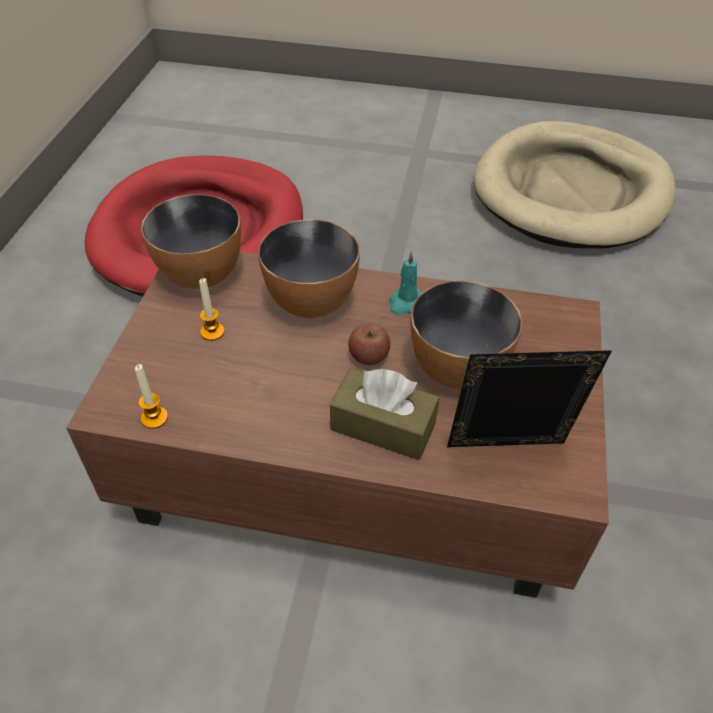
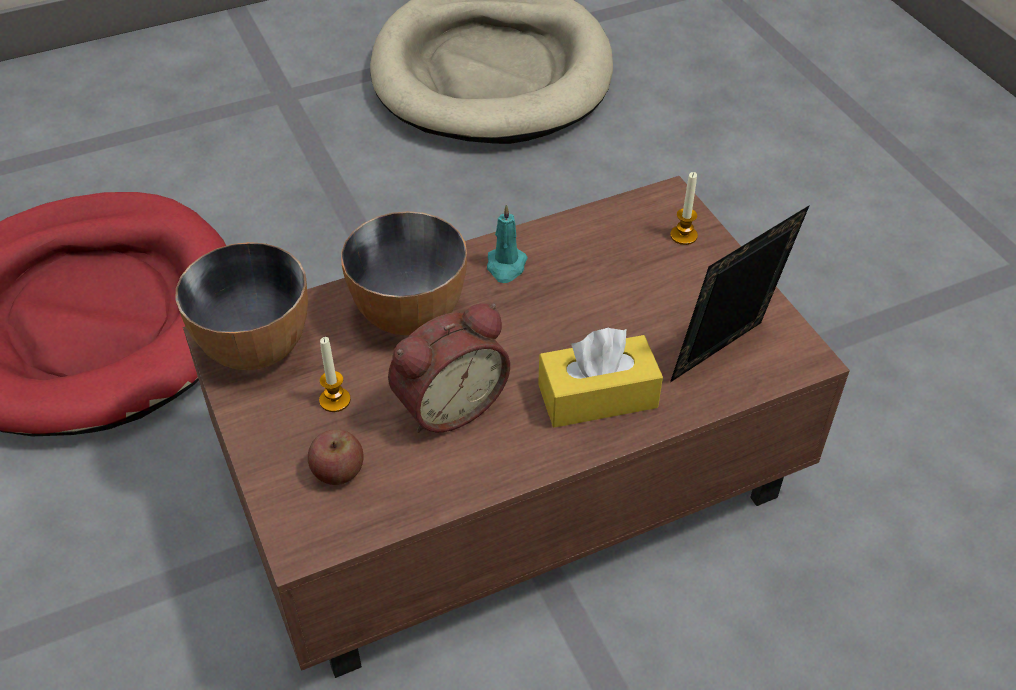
camera: 35 degrees left, 0 degrees up
candle [135,364,168,429] -> candle moved to [670,172,698,245]
brown tissue box [330,369,439,460] -> yellow tissue box [538,328,663,428]
apple [348,323,390,365] -> apple moved to [308,429,364,485]
bowl [410,281,522,389] -> none
none -> alarm clock [388,303,510,433]

